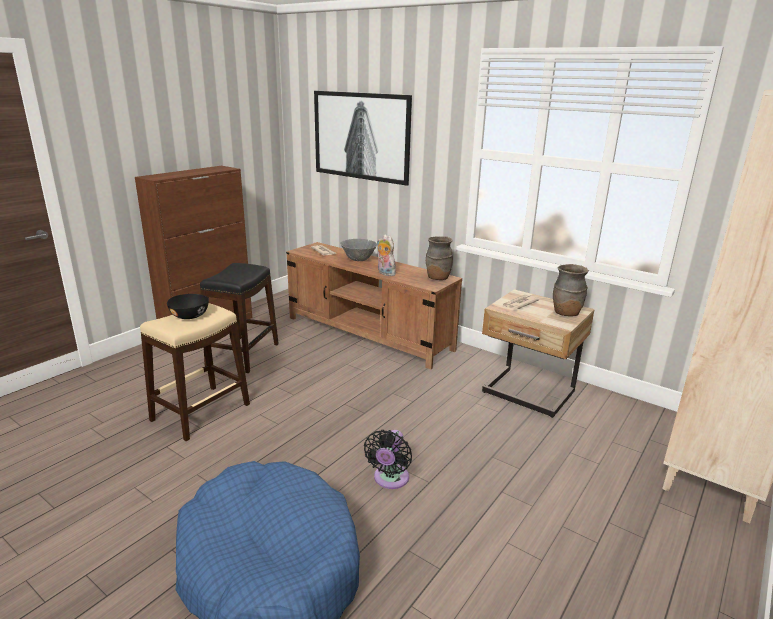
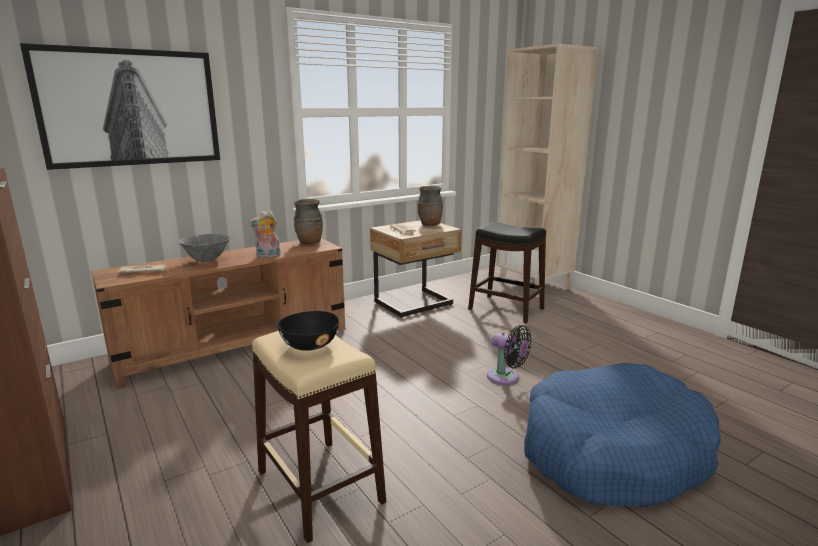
camera: 70 degrees left, 5 degrees down
black stool [200,263,279,373] -> black stool moved to [468,222,546,323]

